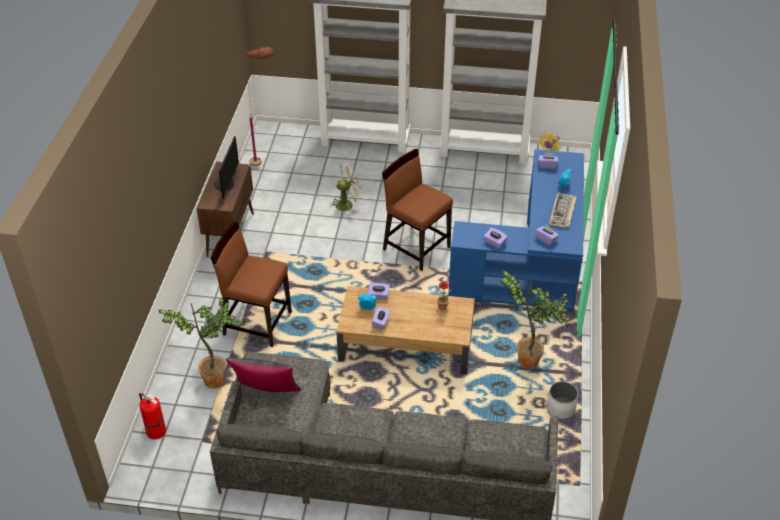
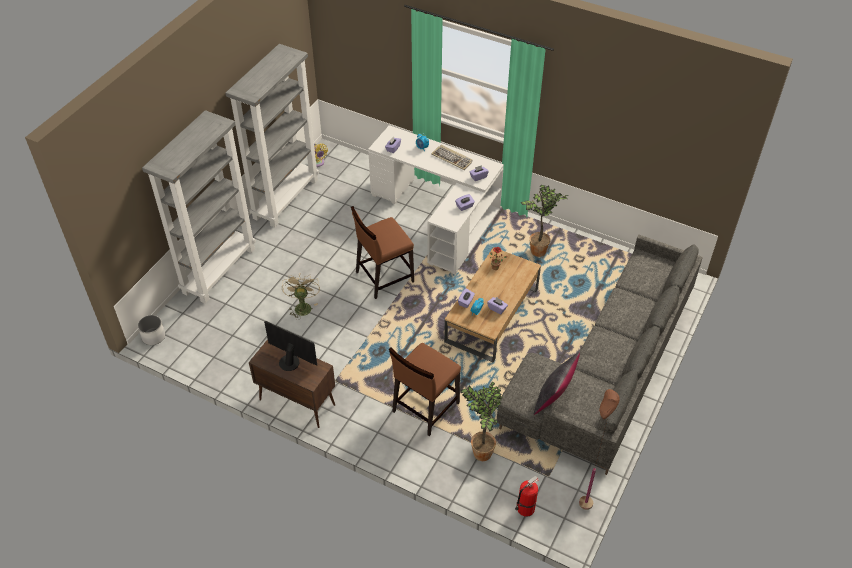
camera: 70 degrees left, 5 degrees up
brown floor lamp [245,47,273,166] -> brown floor lamp moved to [579,389,620,510]
blue desk [448,149,584,312] -> white desk [368,125,504,274]
white planter [547,381,578,419] -> white planter moved to [138,315,165,345]

